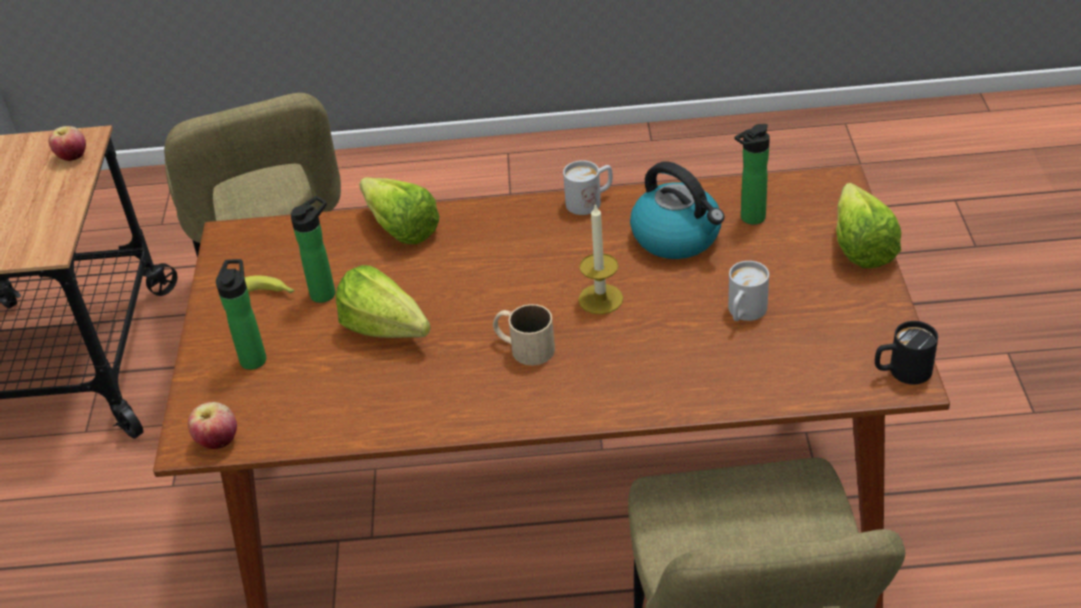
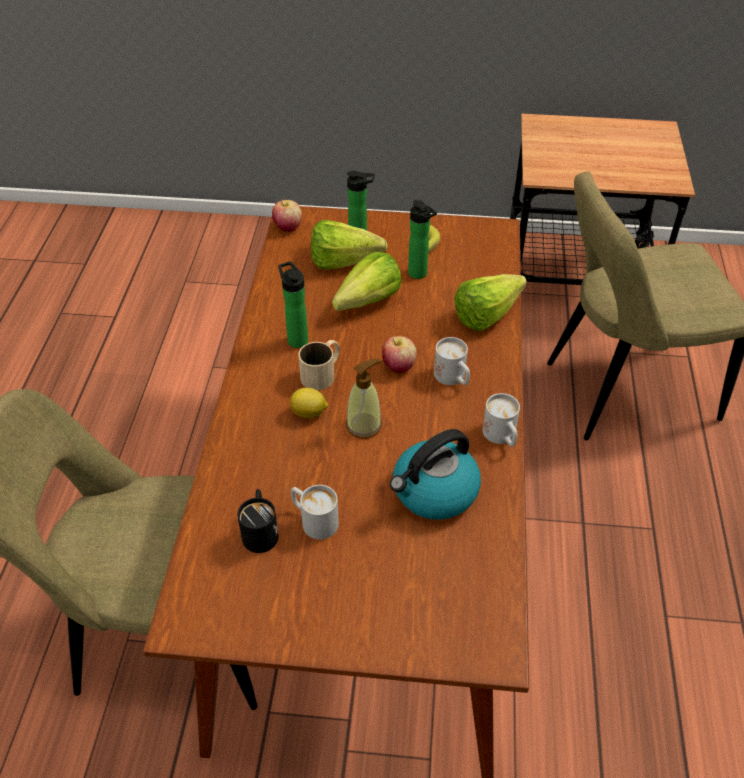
camera: 95 degrees right, 5 degrees up
apple [49,126,86,161] -> apple moved to [382,336,417,373]
candle [578,203,623,315] -> soap dispenser [346,359,382,439]
bottle [734,124,770,225] -> bottle moved to [278,261,308,348]
lettuce [836,183,901,268] -> lettuce moved to [311,220,388,269]
black mug [875,321,938,384] -> black mug moved to [237,489,279,553]
none -> lemon [290,388,328,418]
none -> white mug [434,337,470,385]

